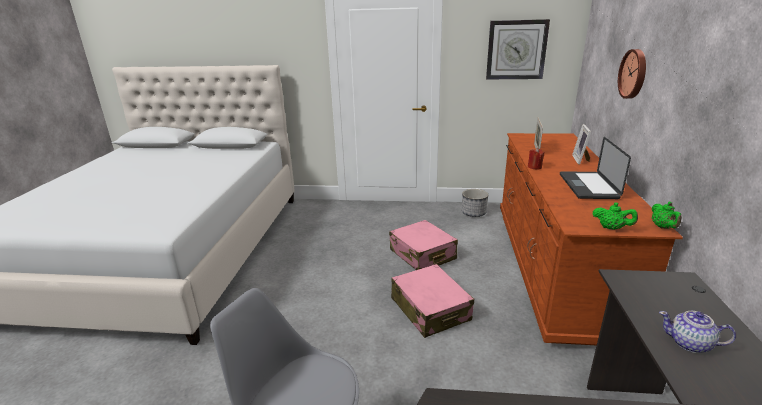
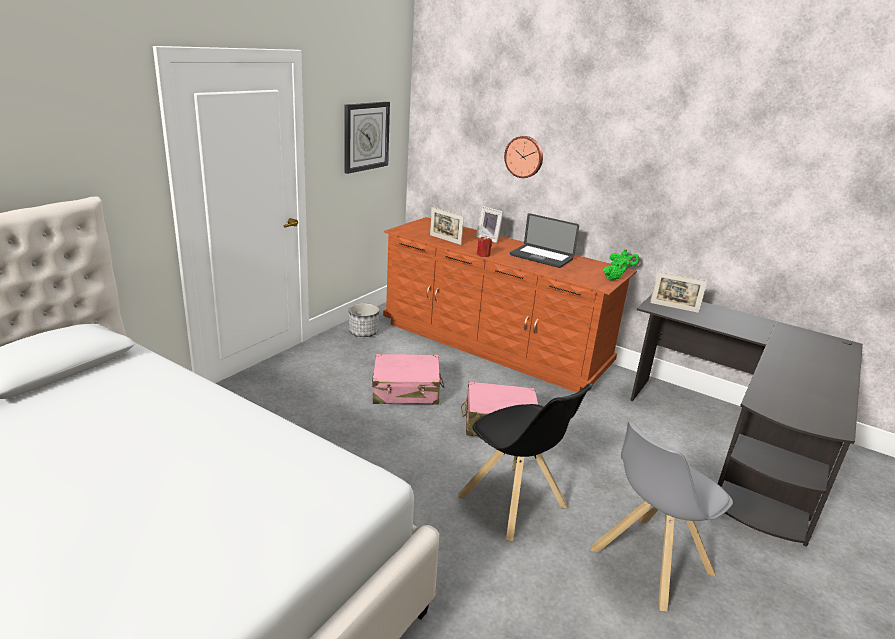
camera: 65 degrees left, 0 degrees up
teapot [659,311,736,353] -> none
none -> black chair [458,383,592,541]
none -> picture frame [650,271,707,313]

